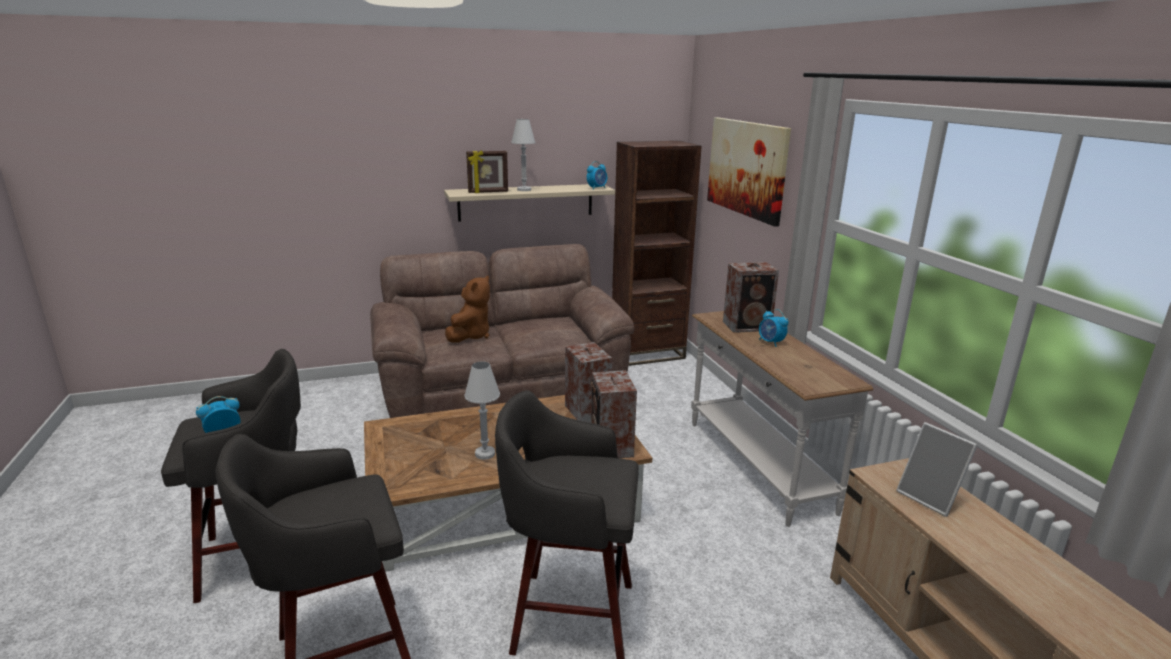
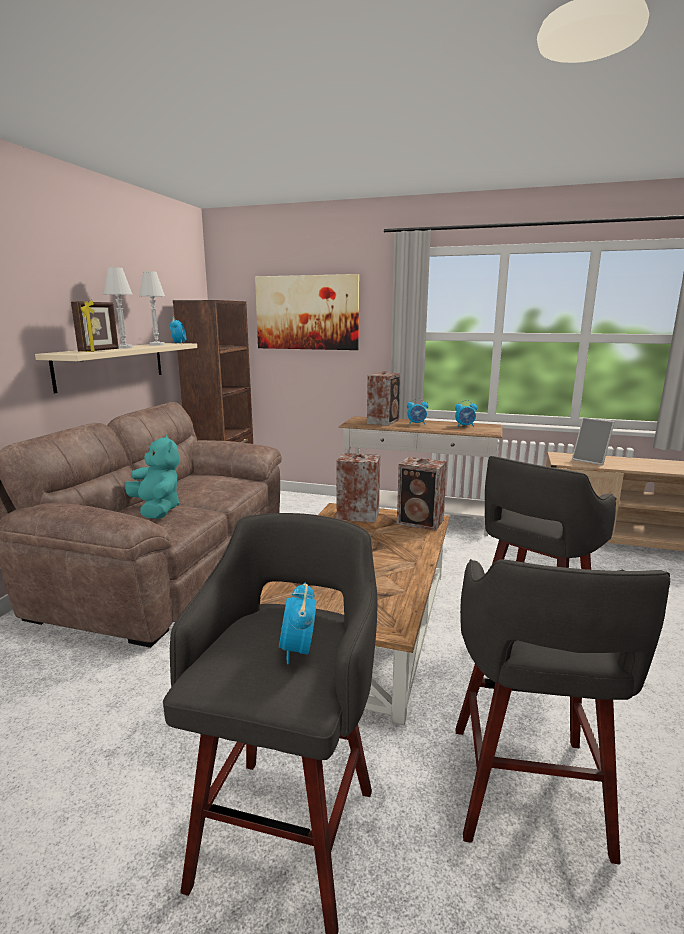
camera: 55 degrees left, 5 degrees down
brown plush toy [445,276,490,343] -> turquoise plush toy [125,435,180,519]
white table lamp [464,362,500,460] -> white table lamp moved to [139,271,165,346]
picture frame [896,422,978,517] -> picture frame turned 45 degrees clockwise [572,417,615,465]
none -> alarm clock [455,400,477,427]

